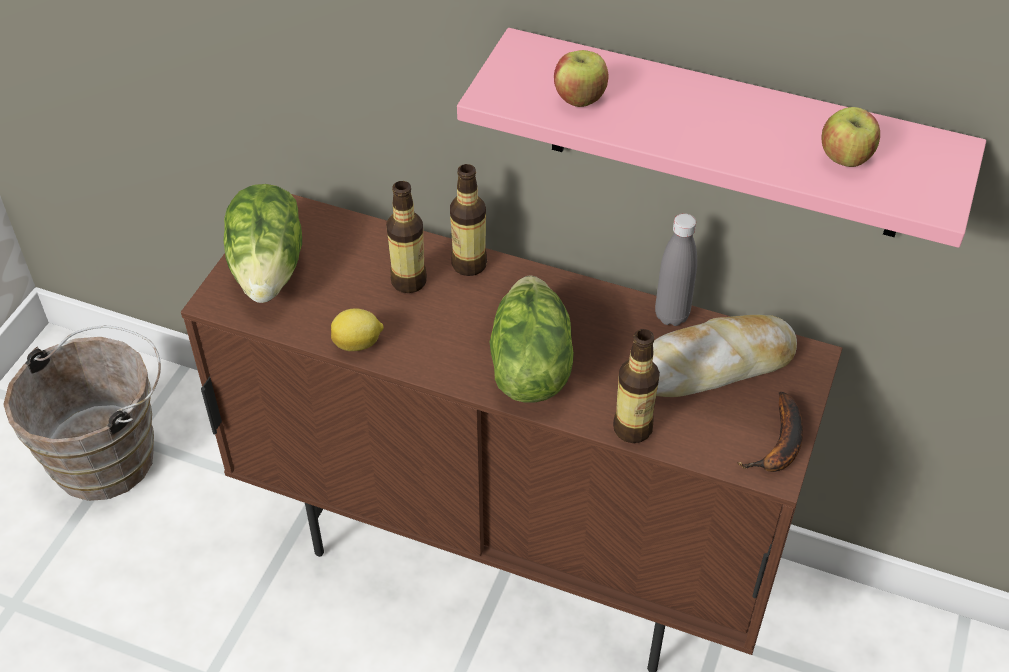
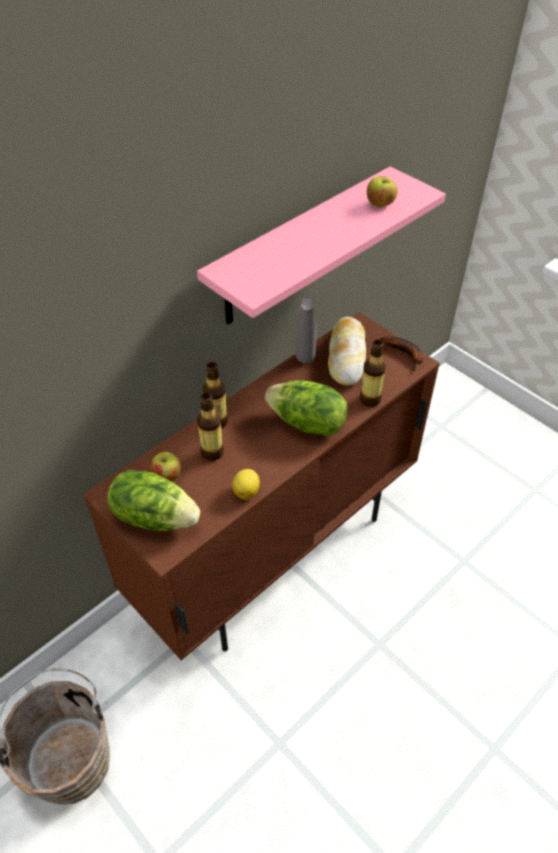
camera: 65 degrees left, 0 degrees up
apple [554,50,608,107] -> apple moved to [151,452,181,481]

